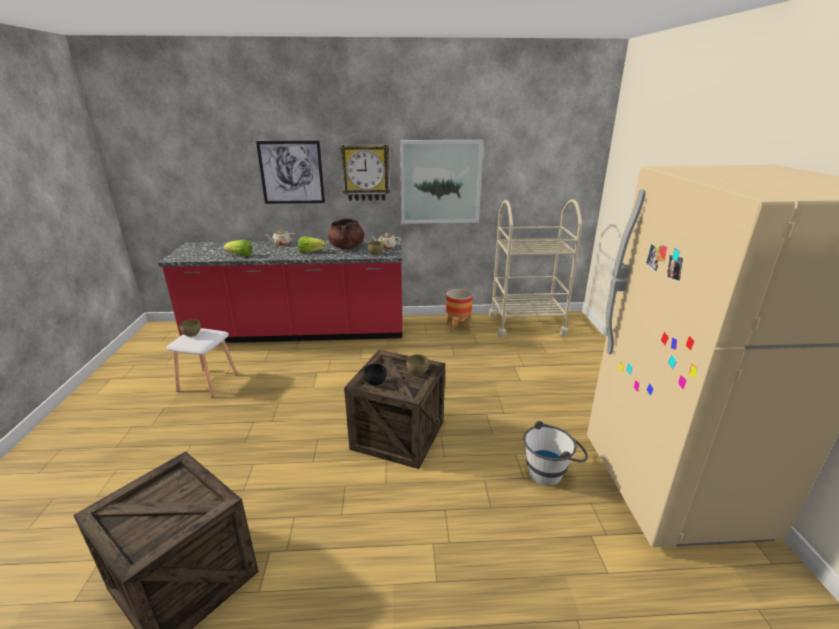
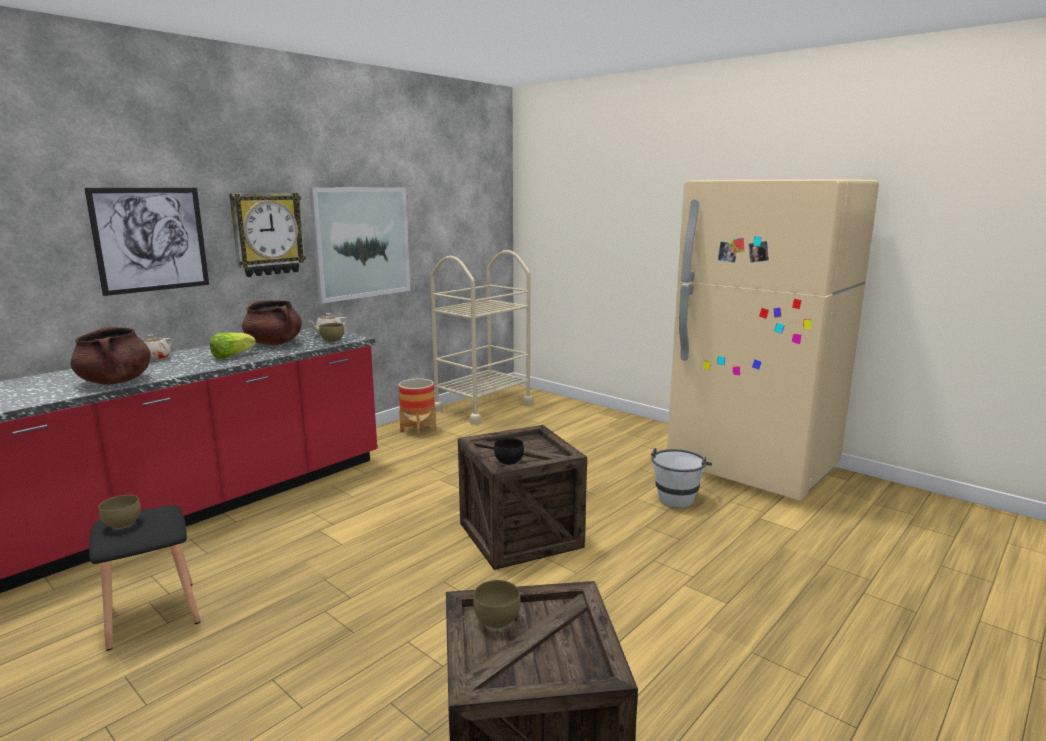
camera: 45 degrees left, 10 degrees down
white stool [167,328,238,398] -> black stool [89,505,200,651]
lettuce [223,240,253,256] -> brown cooking pot [71,327,151,385]
brown bowl [406,354,429,376] -> brown bowl moved to [473,580,521,629]

